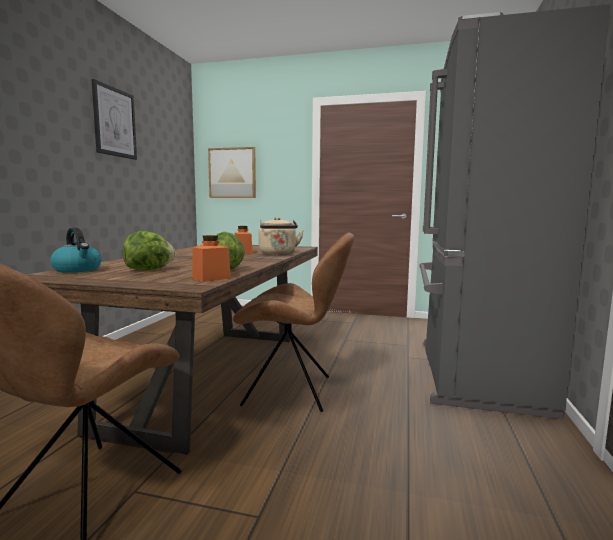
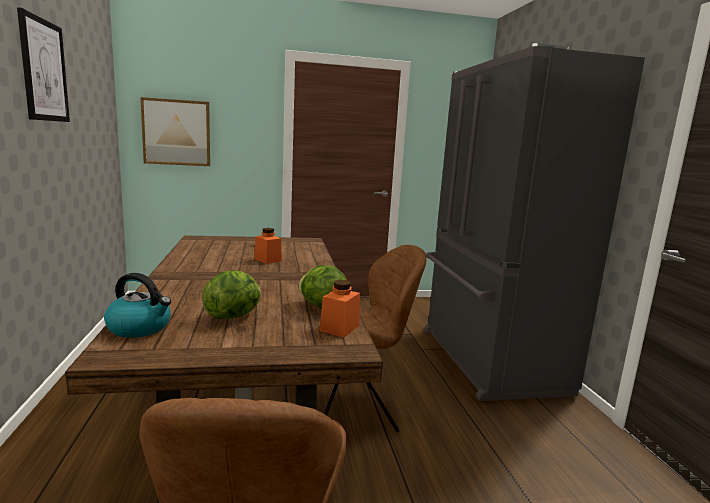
camera: 25 degrees left, 5 degrees up
beige kettle [258,217,304,255] -> none

